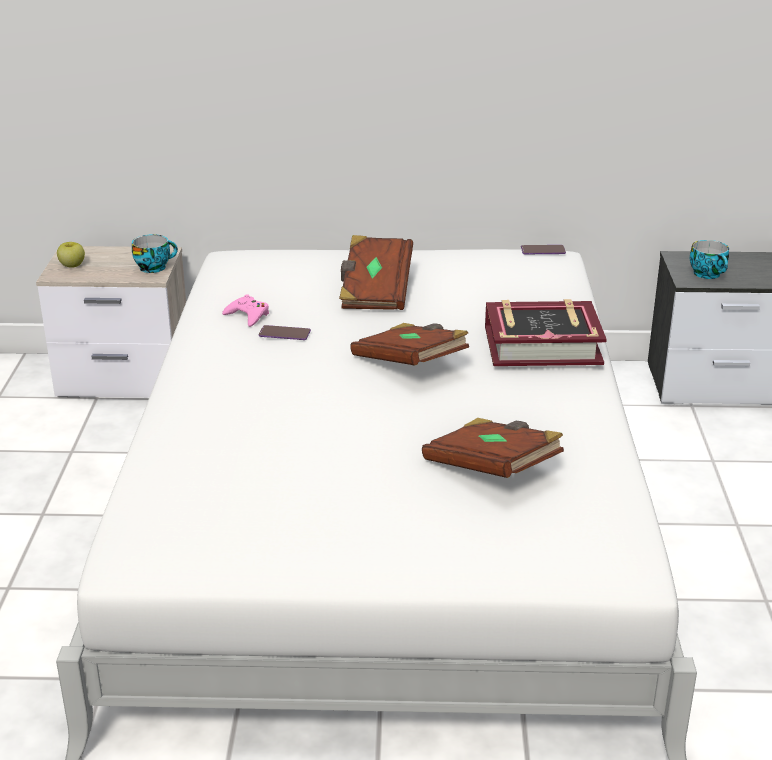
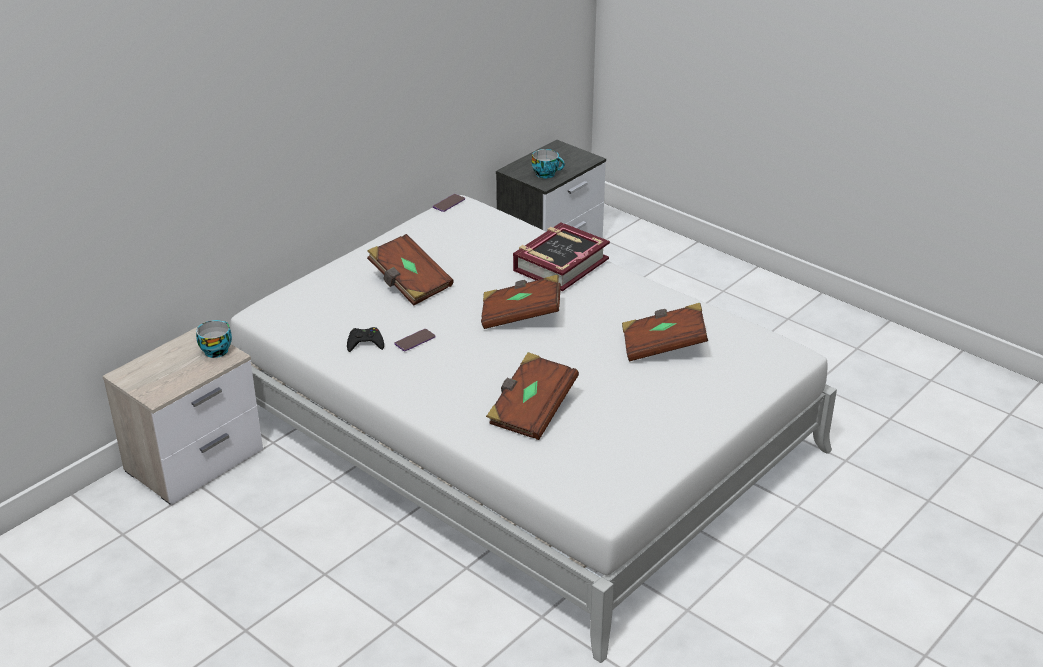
camera: 50 degrees left, 5 degrees up
apple [57,242,85,268] -> none
pink game controller [222,294,269,327] -> black game controller [347,327,384,352]
none -> brown book [486,352,579,440]

